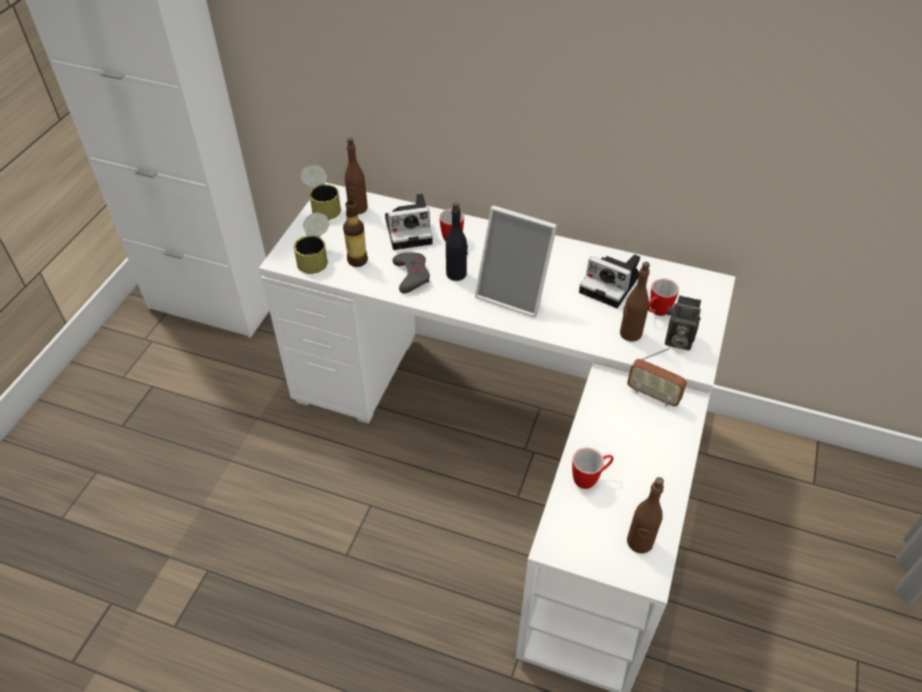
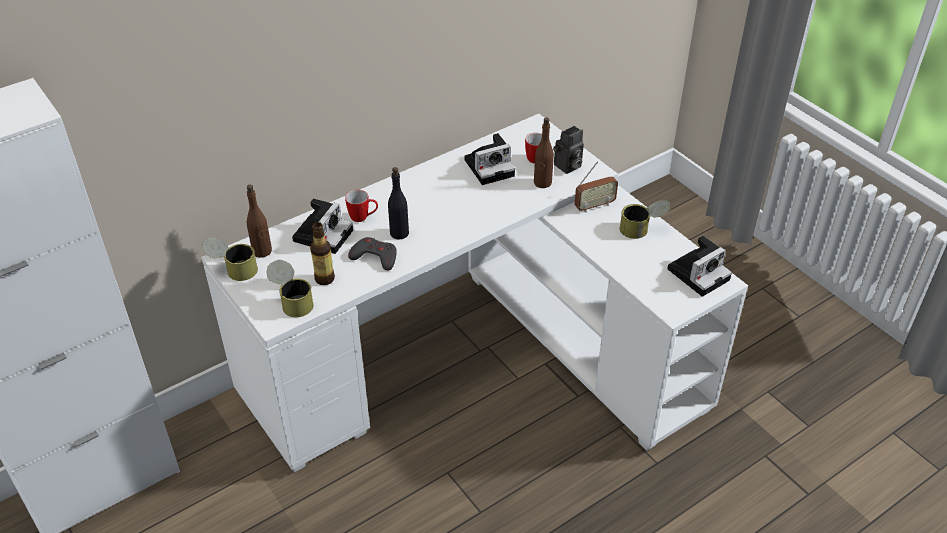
camera: 55 degrees left, 5 degrees down
picture frame [475,205,557,318] -> none
mug [572,448,614,489] -> none
brown bottle [627,477,664,554] -> camera [667,236,732,297]
none -> can [620,200,670,239]

